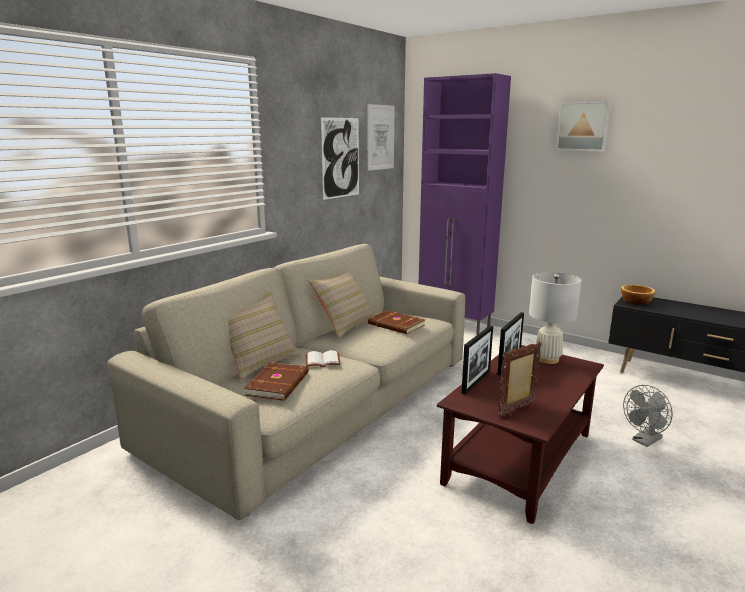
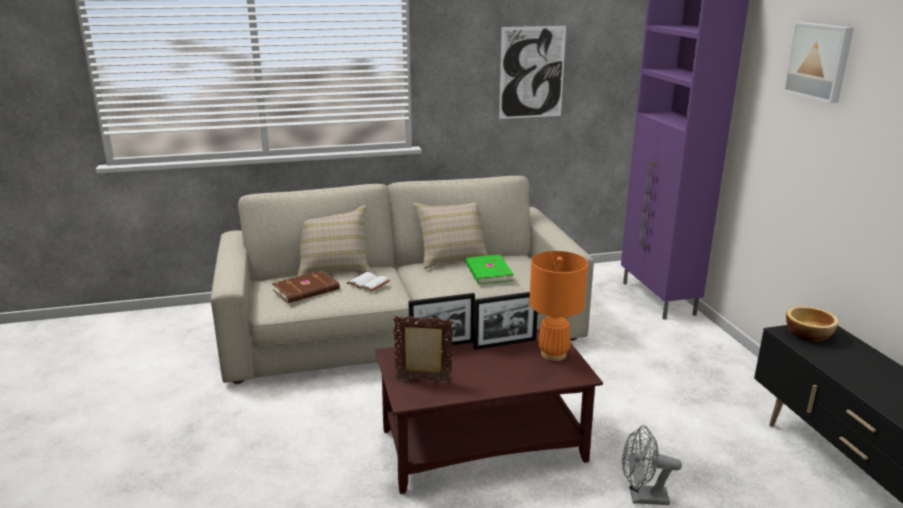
camera: 40 degrees right, 5 degrees up
picture [368,104,395,171] -> none
brown book [368,310,425,334] -> green book [465,255,514,284]
white table lamp [529,272,581,364] -> orange table lamp [529,251,588,361]

